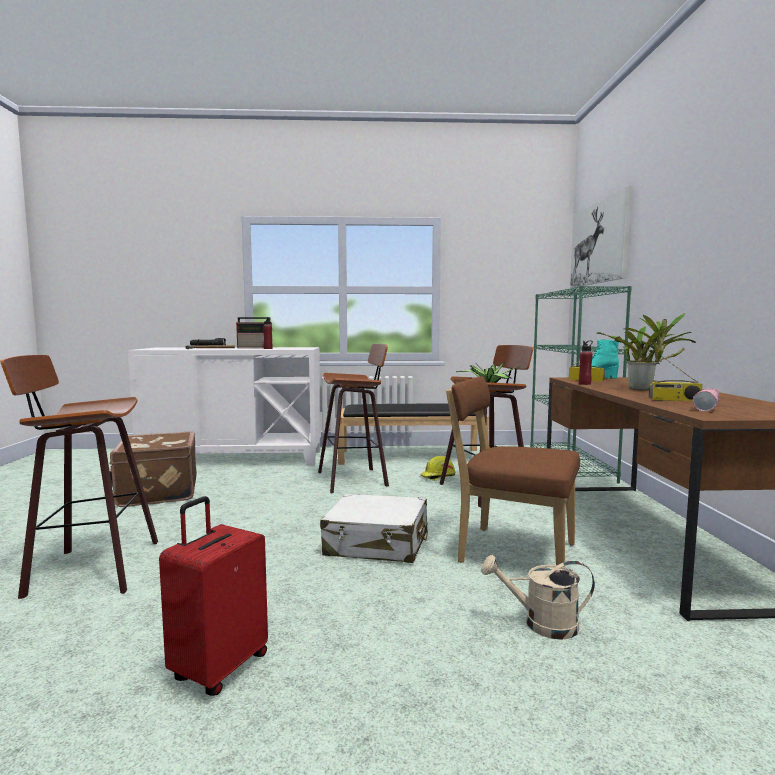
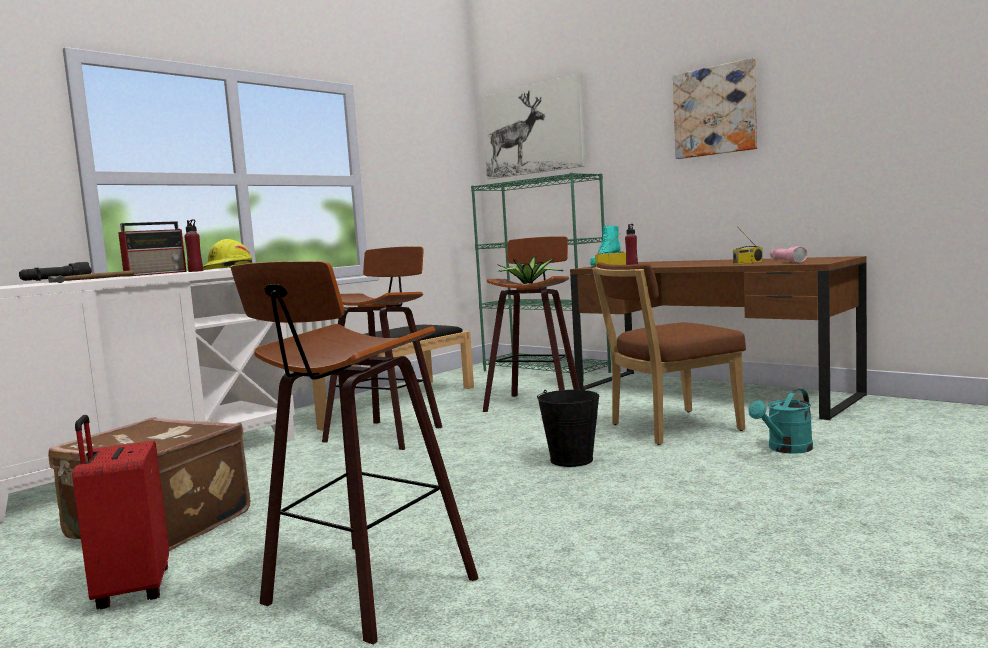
camera: 45 degrees left, 0 degrees up
red suitcase [159,496,268,696] -> red suitcase moved to [72,415,169,609]
white suitcase [320,494,428,563] -> black bucket [537,390,599,467]
yellow hard hat [420,456,455,481] -> yellow hard hat moved to [203,239,252,270]
beige watering can [481,555,595,640] -> turquoise watering can [748,388,813,454]
potted plant [597,313,696,390] -> none
none -> picture [673,58,757,159]

